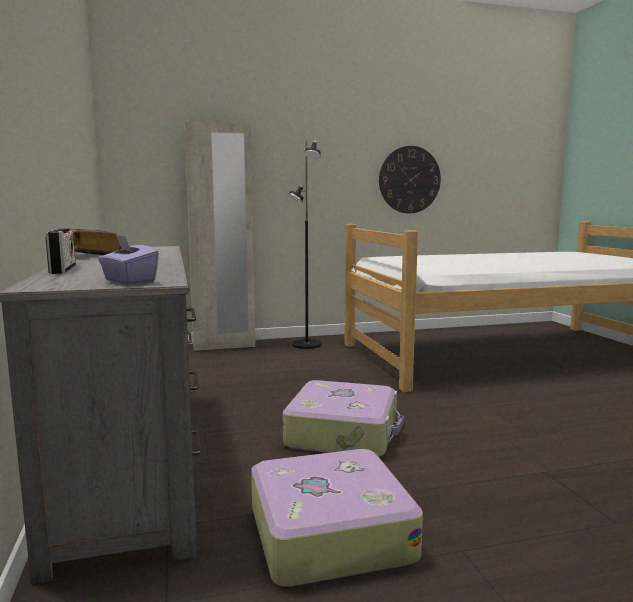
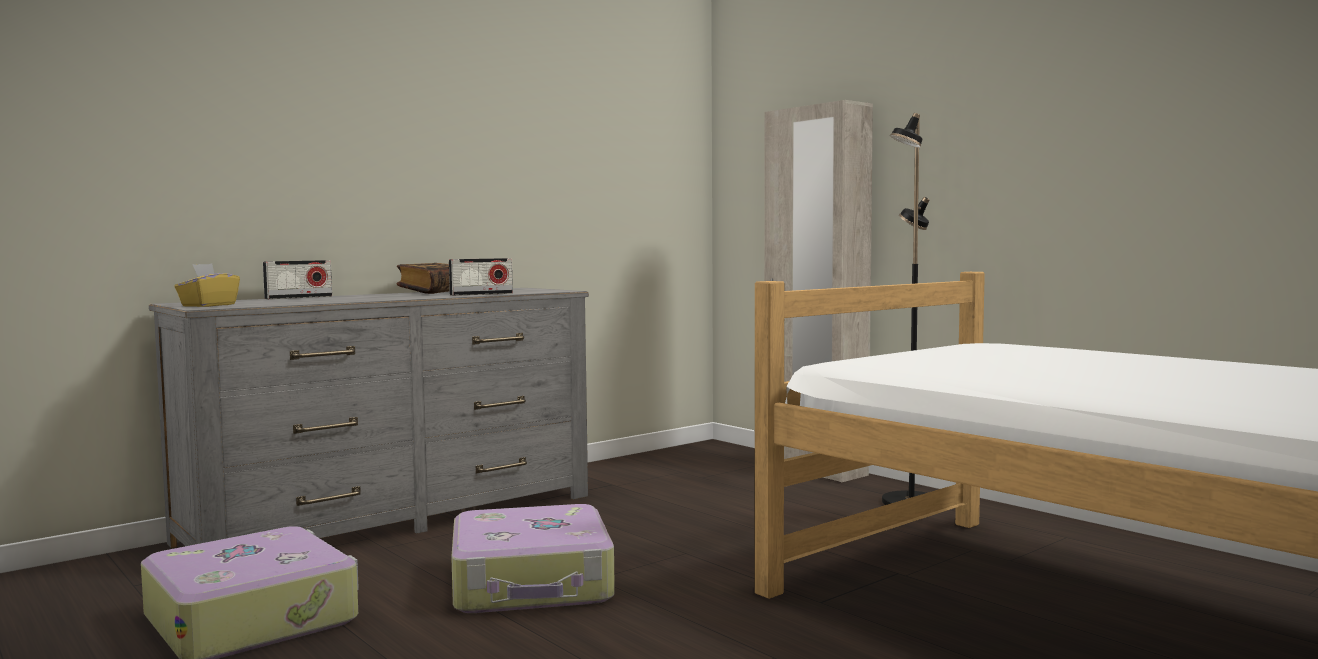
camera: 65 degrees right, 5 degrees down
purple tissue box [98,234,159,285] -> yellow tissue box [174,263,240,307]
wall clock [379,146,441,213] -> none
none -> radio [449,258,513,296]

